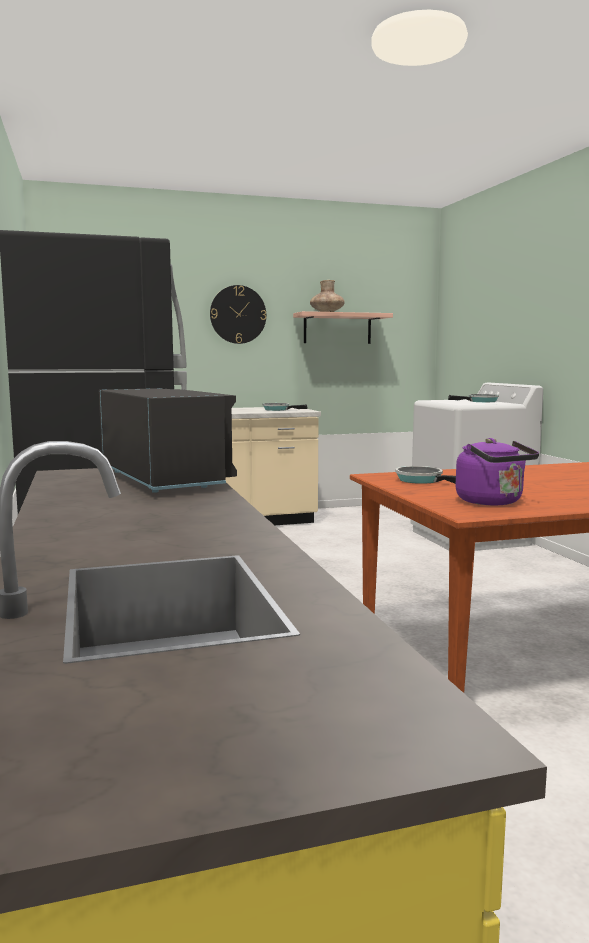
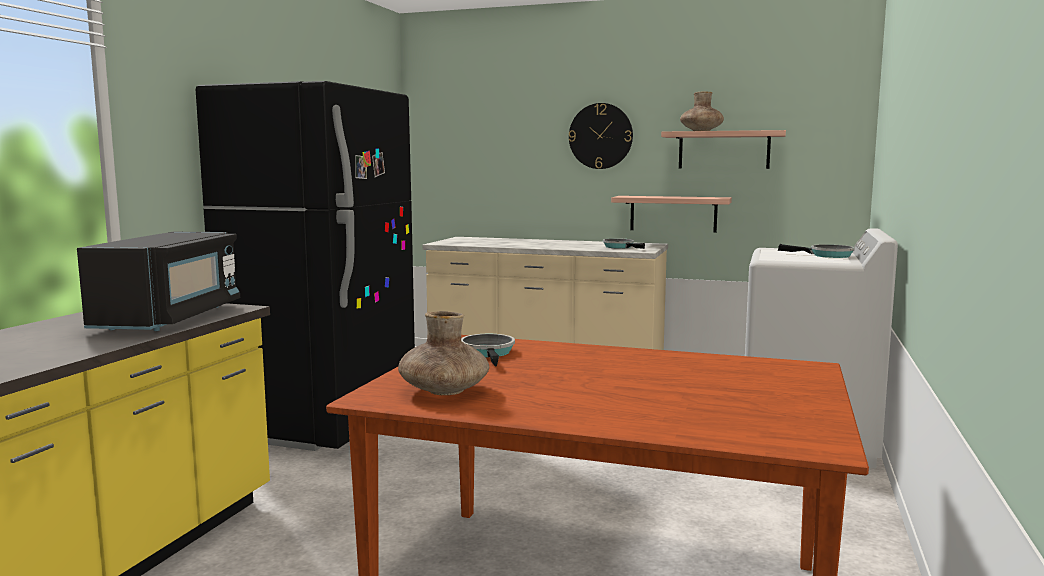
camera: 35 degrees right, 0 degrees up
purple kettle [456,438,539,506] -> brown vase [398,311,489,395]
none -> shelf [611,196,732,233]

